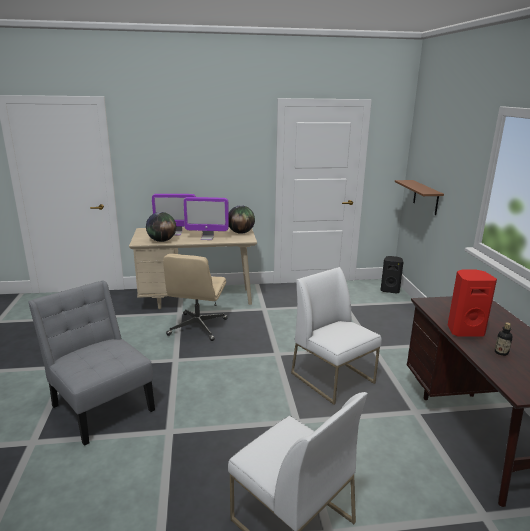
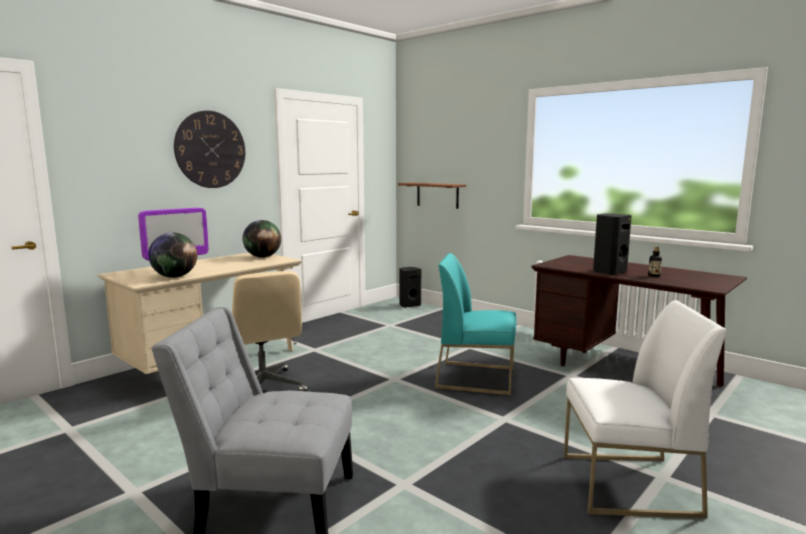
camera: 40 degrees left, 10 degrees down
monitor [183,197,229,240] -> none
white chair [291,267,382,405] -> turquoise chair [435,253,517,395]
red speaker [448,270,497,337] -> black speaker [593,213,632,275]
none -> wall clock [174,110,245,188]

